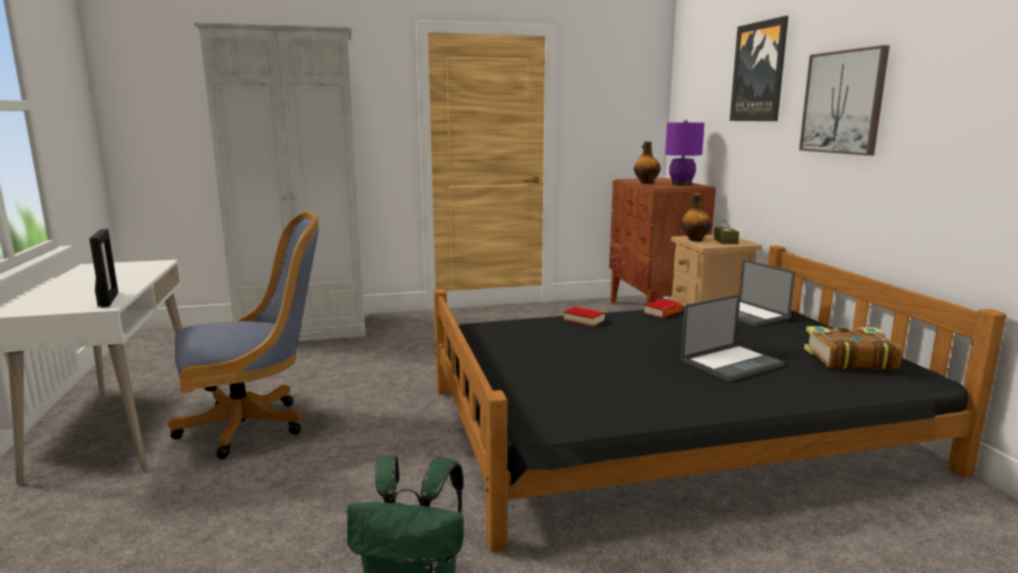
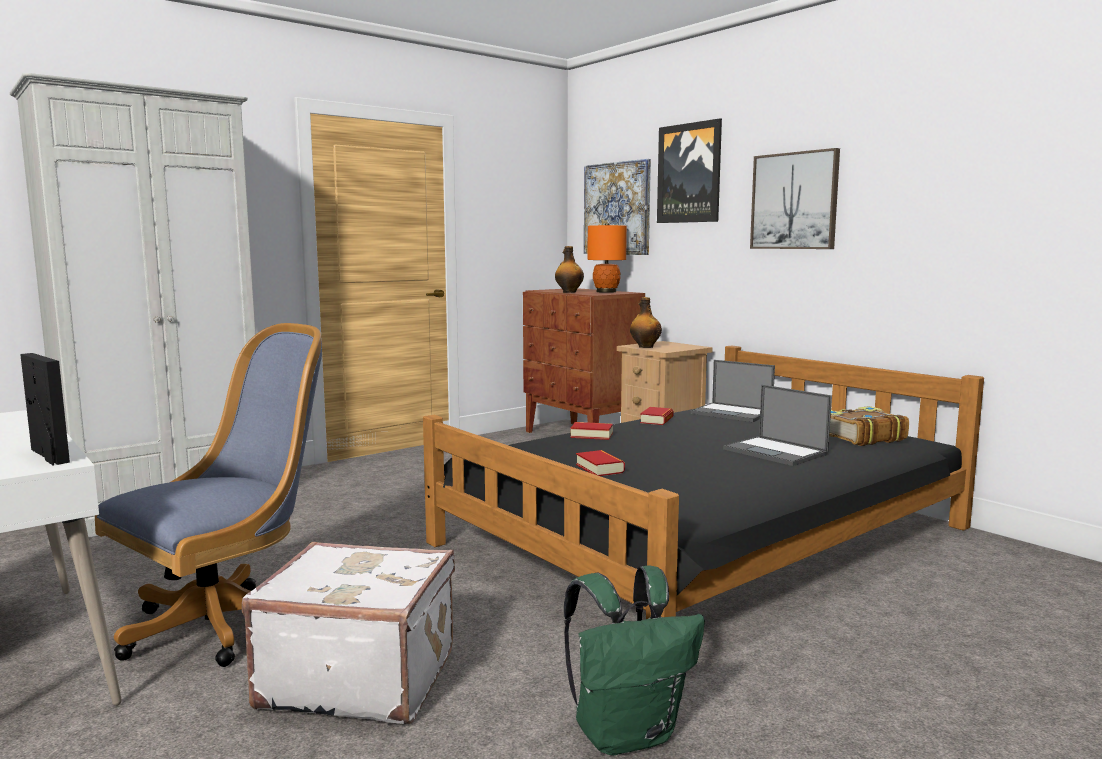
camera: 25 degrees left, 5 degrees down
purple table lamp [665,120,704,185] -> orange table lamp [587,222,627,293]
laptop [681,294,785,382] -> laptop turned 105 degrees clockwise [723,385,832,466]
brown tissue box [714,217,739,244] -> none
none -> white suitcase [242,542,455,724]
none -> book [576,450,625,476]
none -> picture [584,159,651,255]

